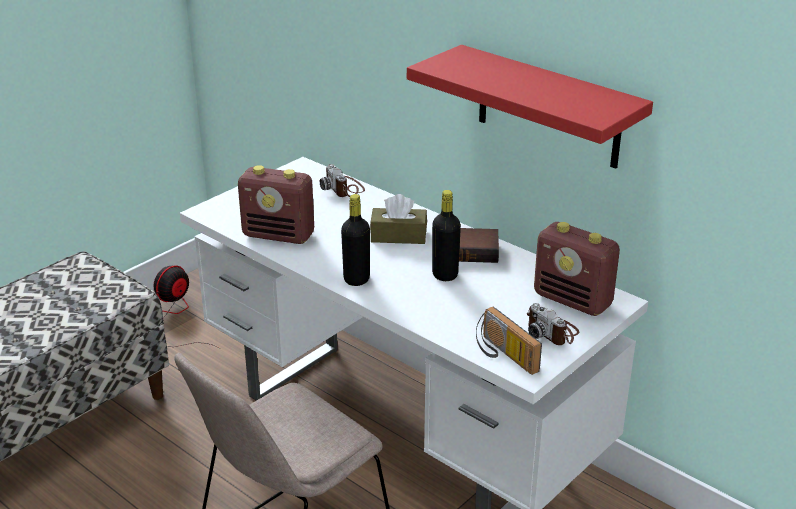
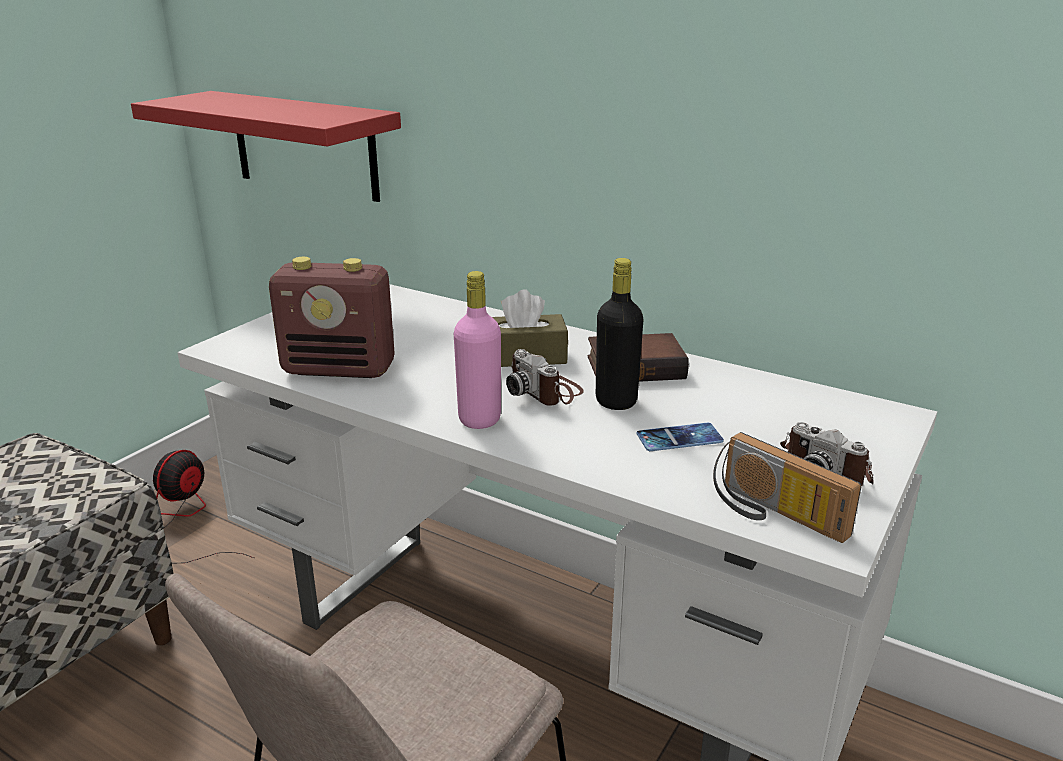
camera: 10 degrees left, 5 degrees down
camera [320,164,365,197] -> camera moved to [506,349,584,406]
black bottle [341,194,370,286] -> pink bottle [454,271,501,429]
red shelf [407,45,653,169] -> red shelf moved to [131,91,401,202]
radio [534,222,620,316] -> none
none -> phone [637,423,724,451]

